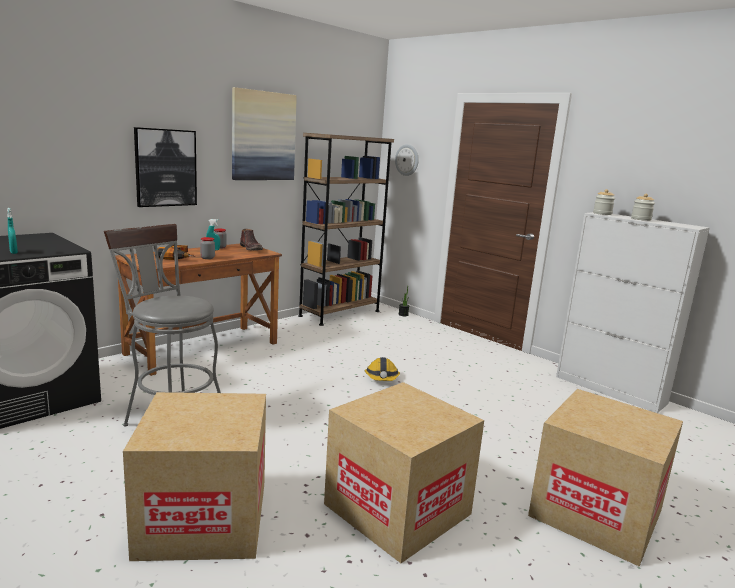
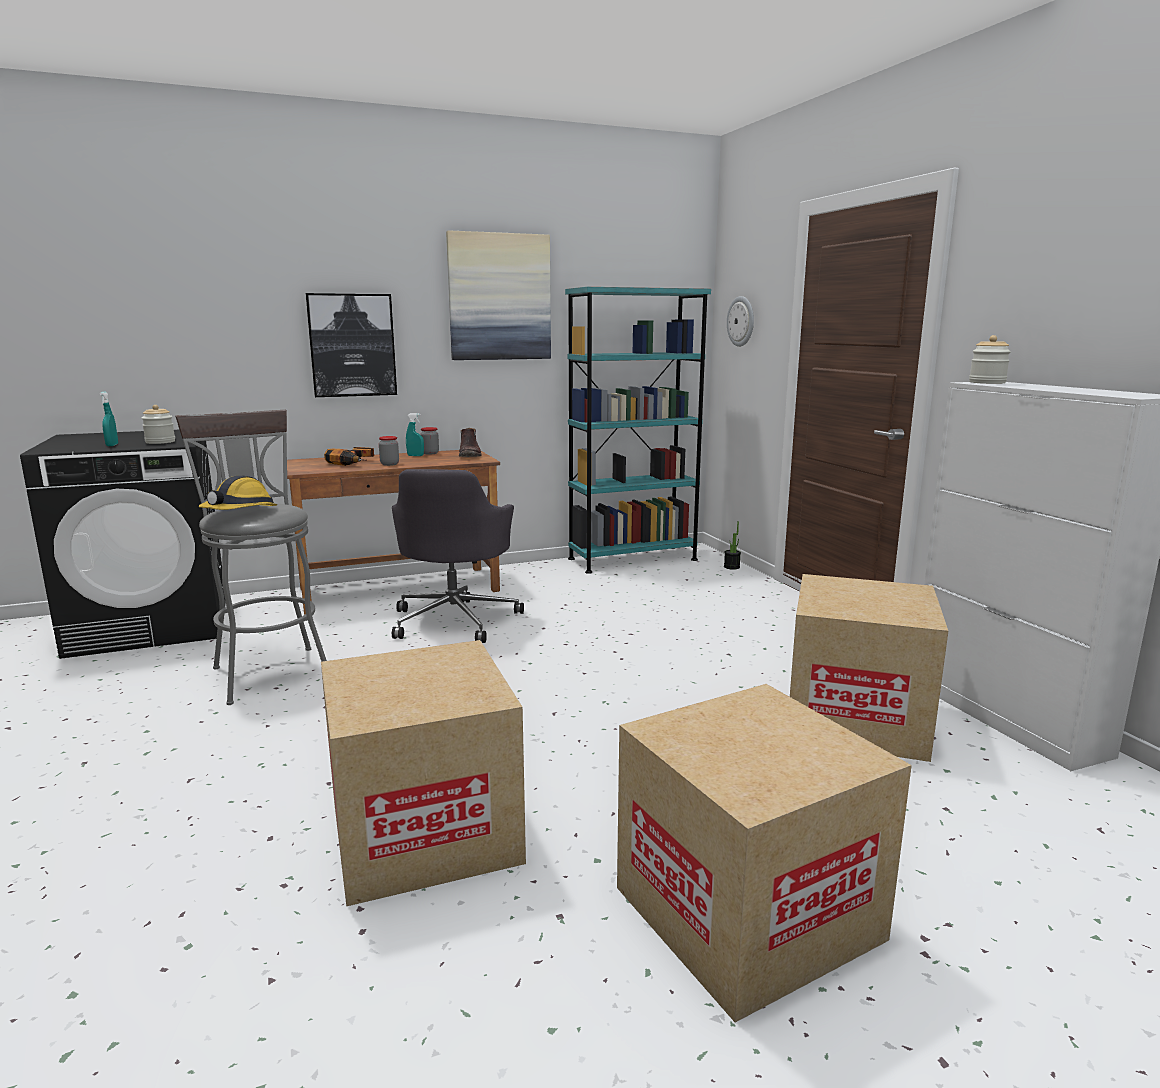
camera: 25 degrees right, 0 degrees up
cardboard box [123,392,266,561] -> cardboard box moved to [790,574,948,762]
brown bookcase [298,133,394,326] -> turquoise bookcase [565,287,711,574]
hard hat [365,357,400,381] -> hard hat moved to [199,476,277,510]
jar [631,194,655,221] -> jar moved to [141,405,175,444]
none -> grey office chair [392,469,524,643]

